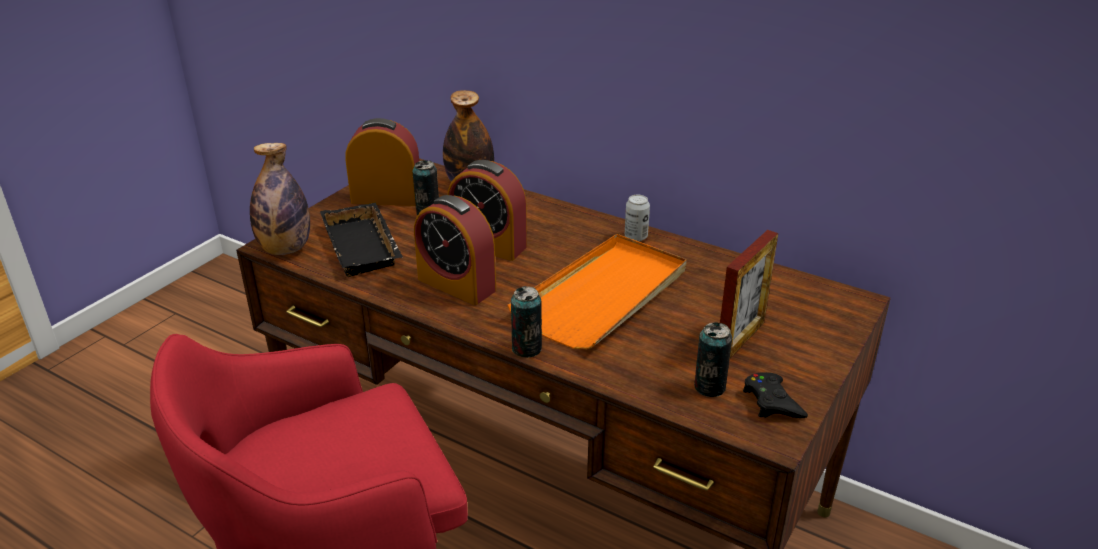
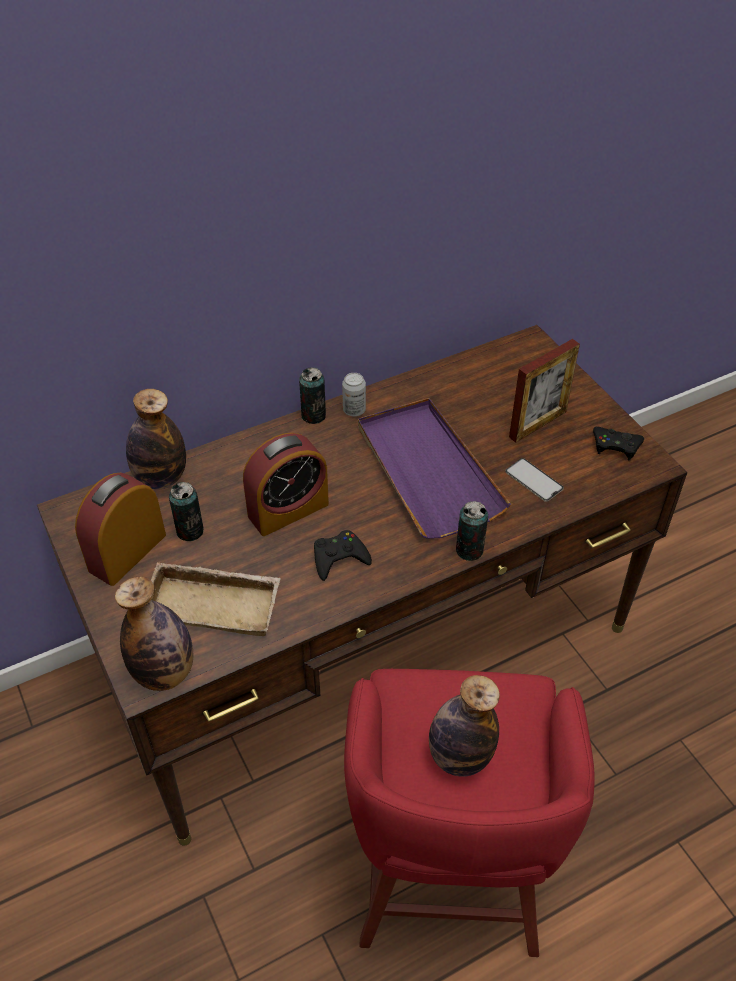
camera: 60 degrees left, 15 degrees up
black tray [320,203,403,277] -> beige tray [151,562,281,636]
alarm clock [414,195,496,305] -> black game controller [314,530,372,581]
orange tray [507,234,687,349] -> purple tray [358,398,511,539]
can [694,322,732,397] -> can moved to [299,367,326,424]
picture frame [720,230,778,359] -> picture frame turned 75 degrees clockwise [509,339,580,443]
none -> bottle [429,675,500,777]
none -> phone [505,458,564,502]

